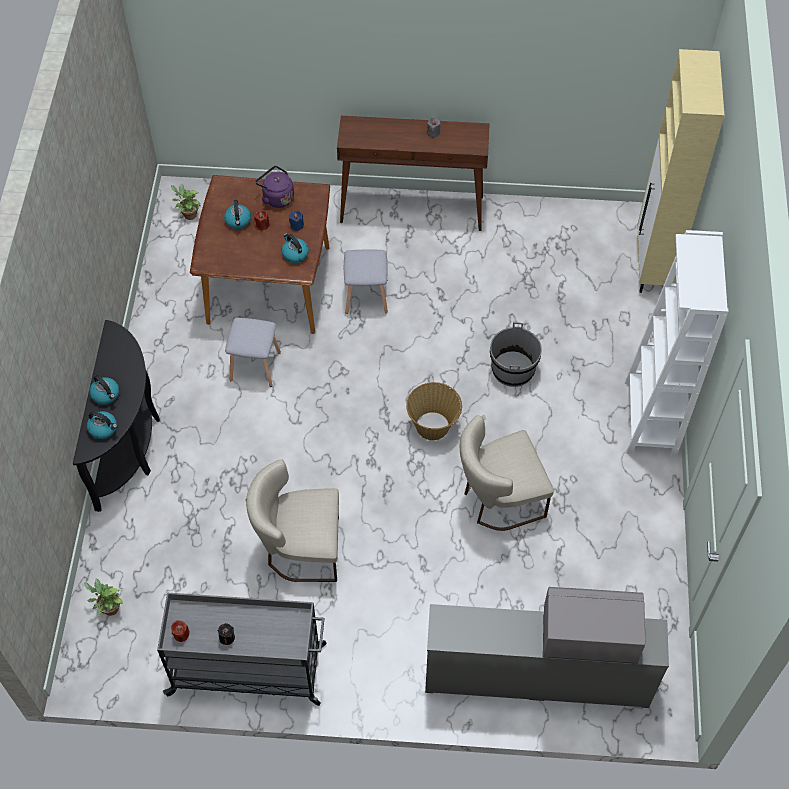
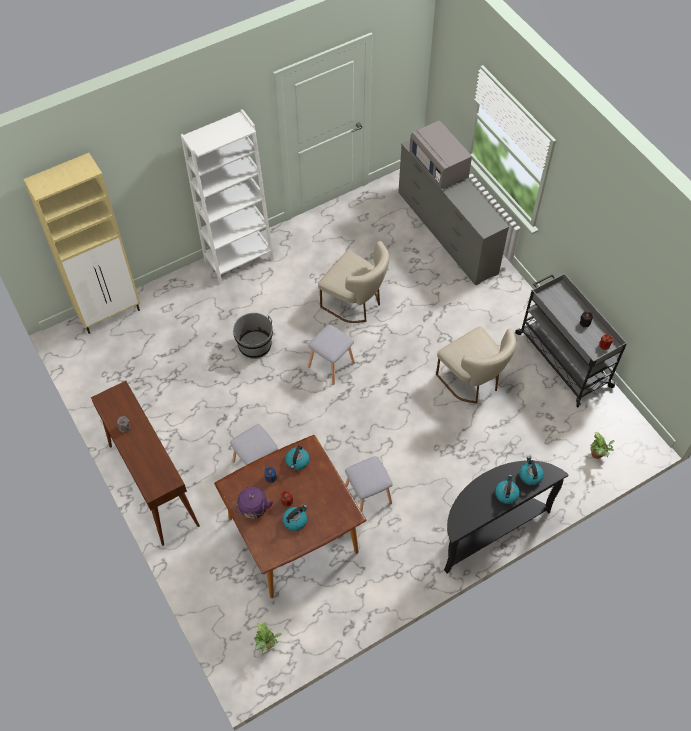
camera: 125 degrees left, 0 degrees up
basket [406,382,462,440] -> grey stool [308,324,355,385]

